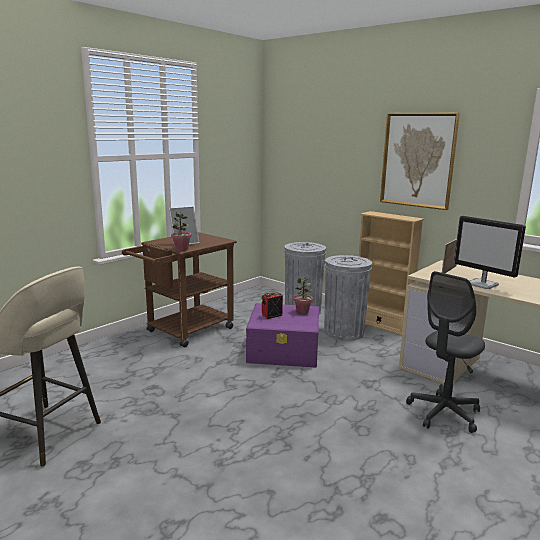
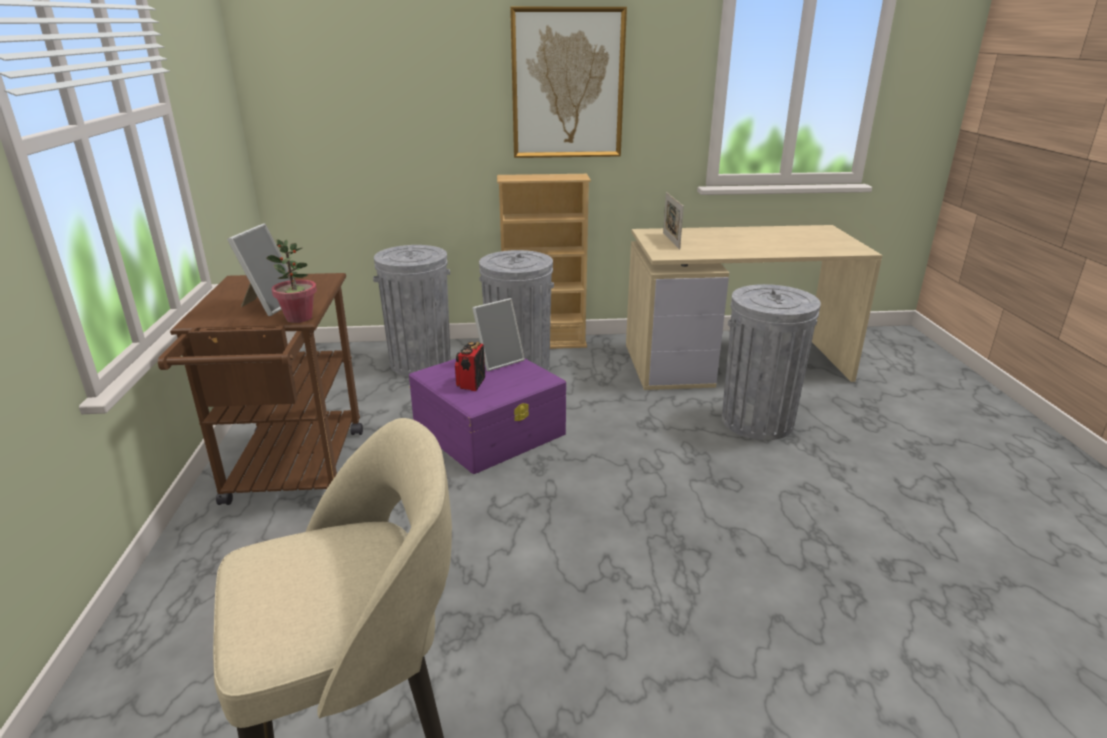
camera: 45 degrees left, 10 degrees up
potted plant [293,277,313,314] -> picture frame [472,298,525,371]
grey office chair [406,271,485,433] -> grey trash can [722,284,821,440]
monitor [454,216,526,289] -> none

